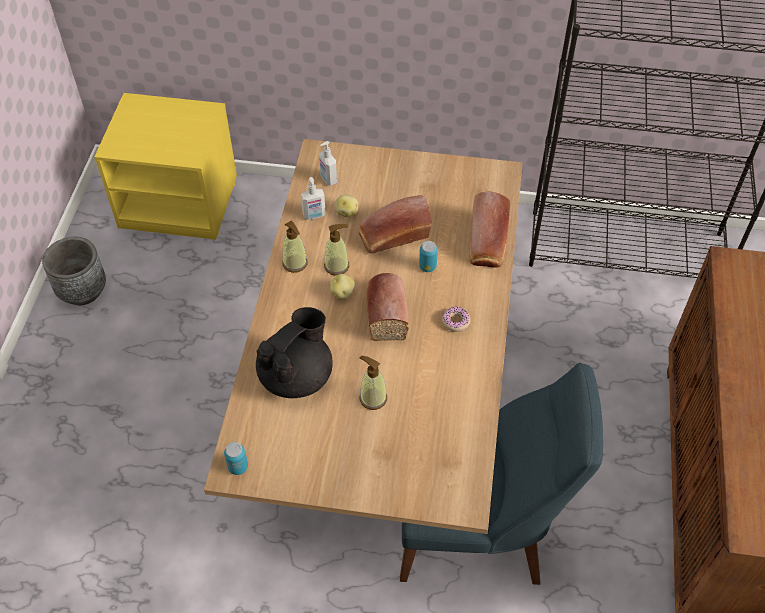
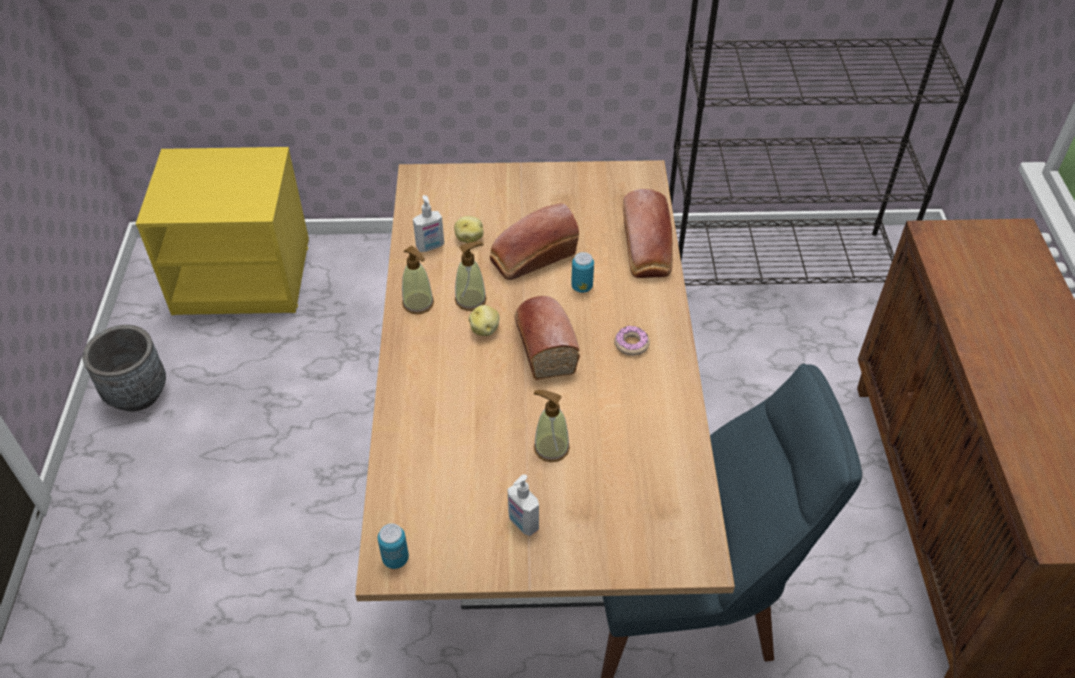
camera: 10 degrees left, 5 degrees down
black teapot [256,307,333,398] -> none
soap dispenser [319,141,337,186] -> soap dispenser moved to [508,474,539,536]

